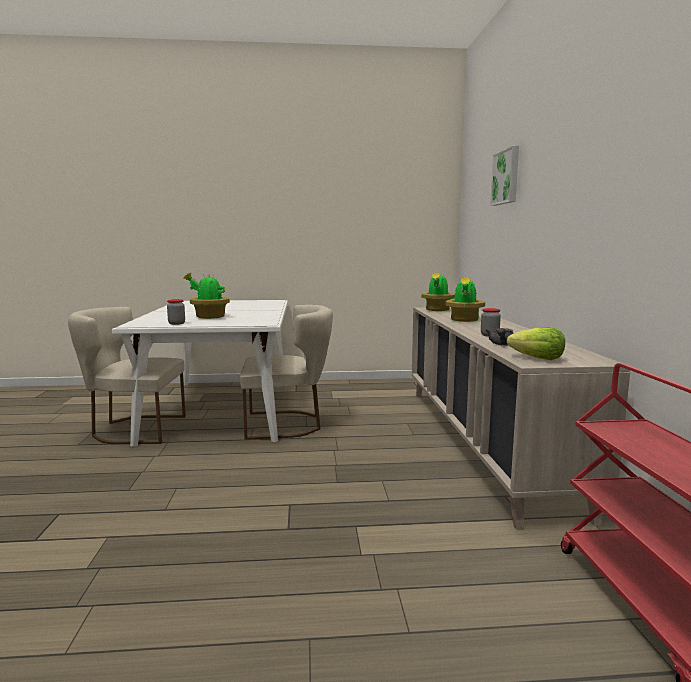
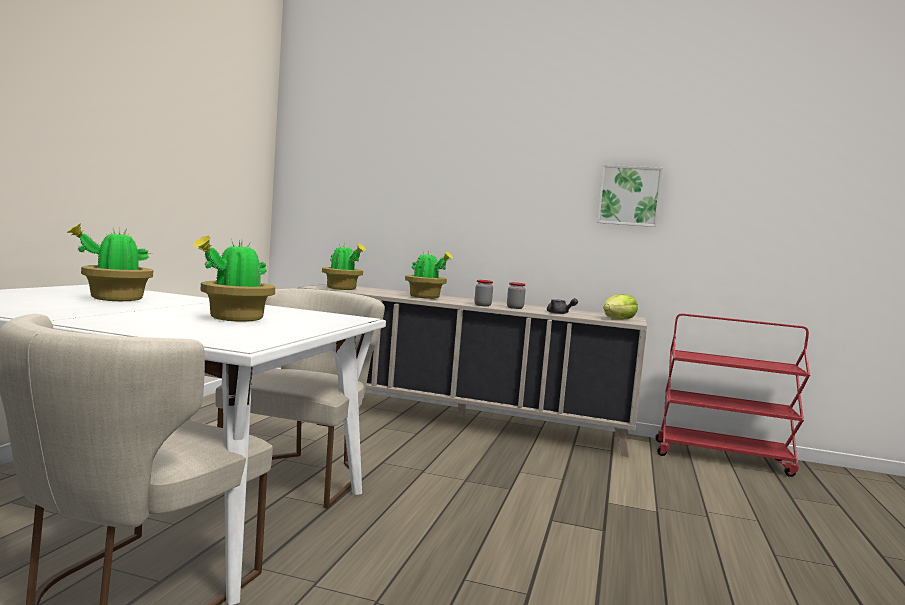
camera: 70 degrees left, 5 degrees down
jar [167,299,185,325] -> jar moved to [475,280,493,307]
picture [490,146,519,206] -> picture moved to [597,165,663,227]
none -> potted plant [67,224,153,301]

